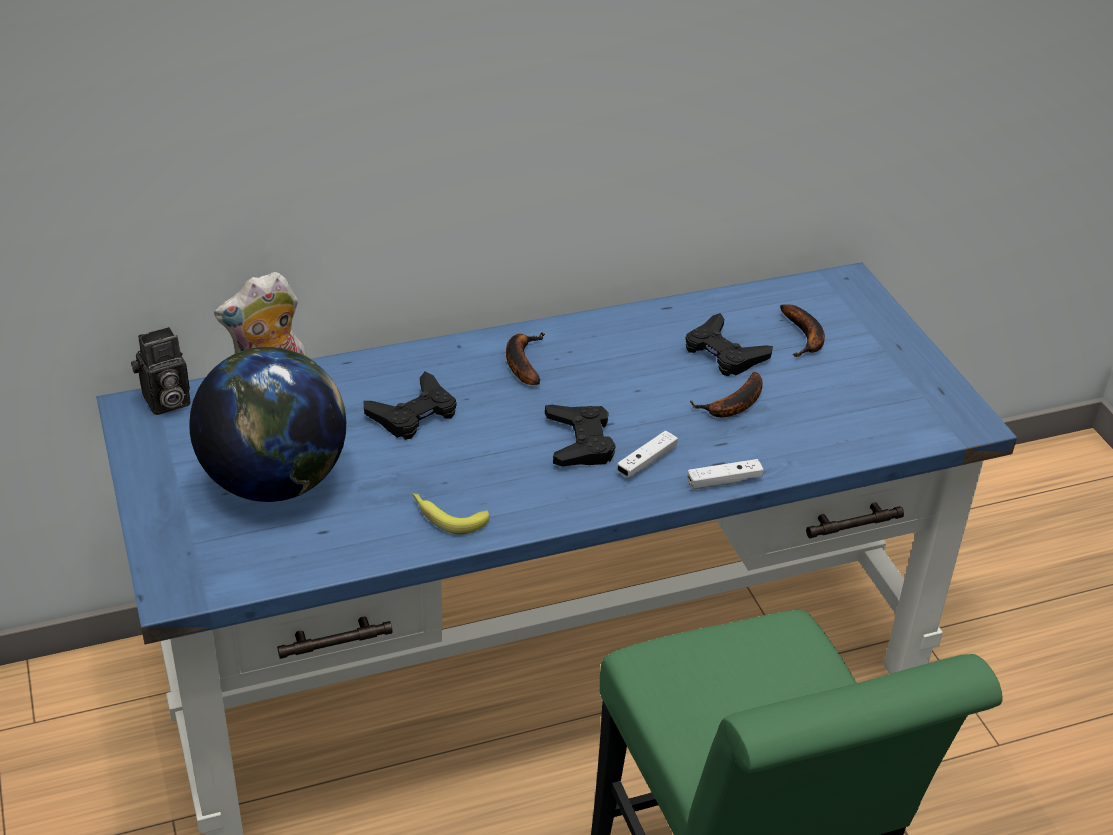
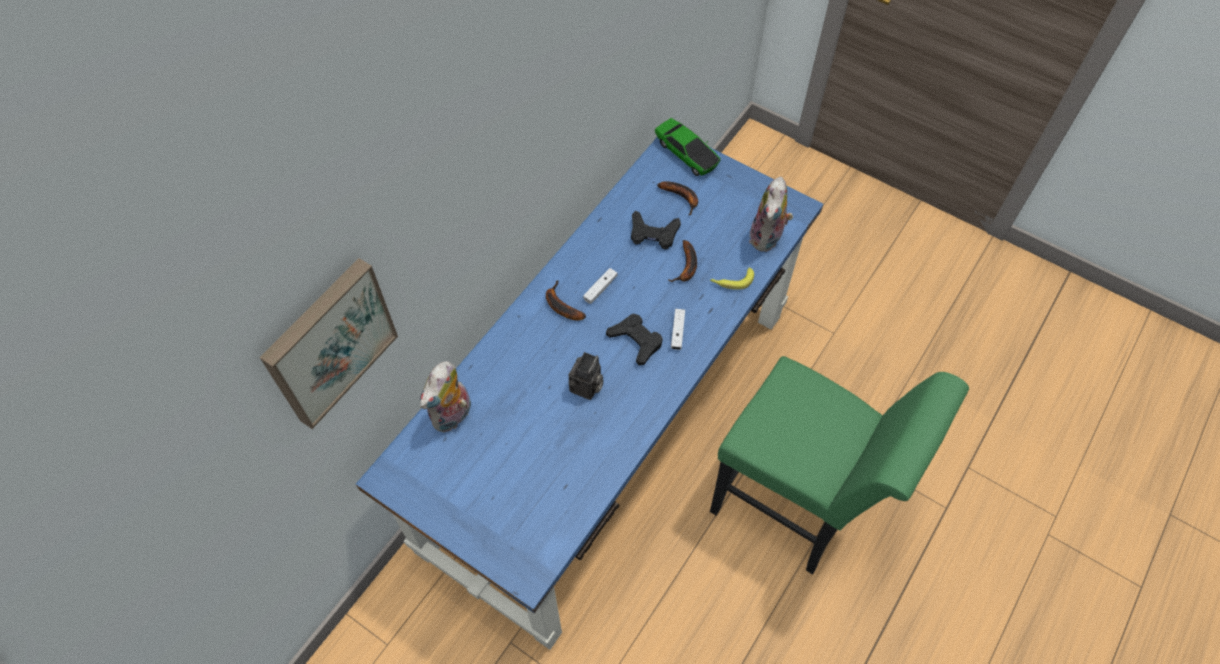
camera: 35 degrees left, 20 degrees up
camera [131,327,191,415] -> camera moved to [568,352,603,400]
globe [189,347,346,502] -> none
black game controller [363,371,456,440] -> none
banana [412,494,490,534] -> banana moved to [710,268,754,290]
white game controller [688,459,764,490] -> white game controller moved to [583,268,618,304]
none -> picture [259,258,398,429]
none -> toy car [655,118,721,176]
none -> plush toy [749,177,793,252]

